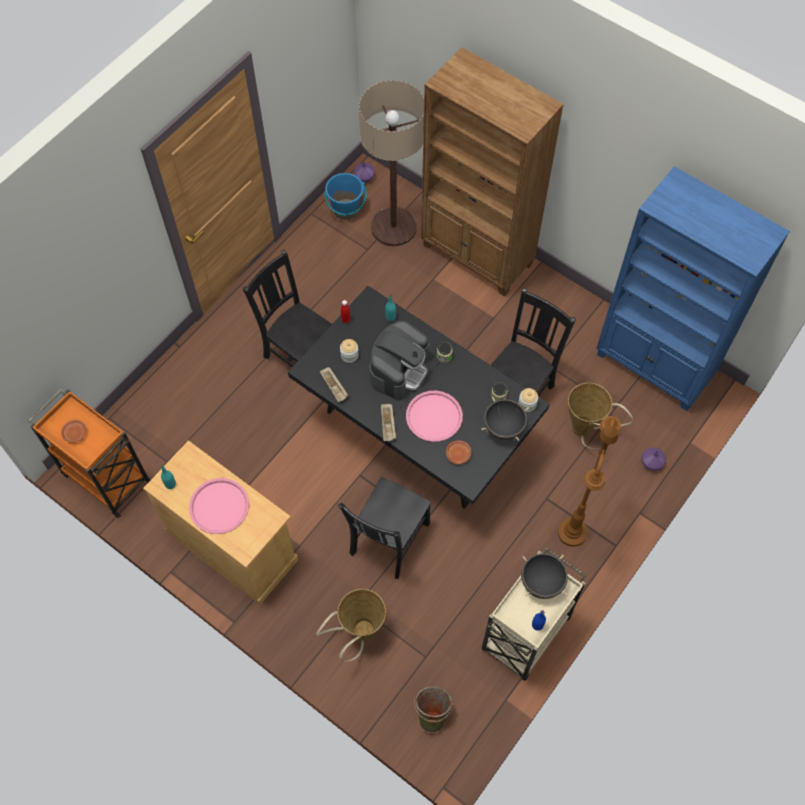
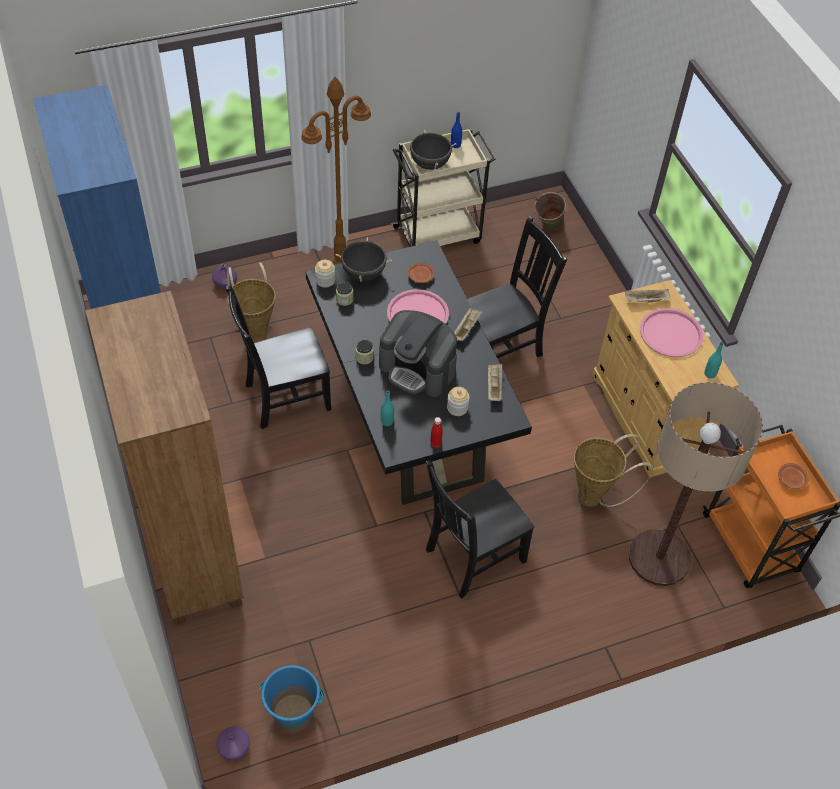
camera: 150 degrees left, 10 degrees down
black chair [243,249,332,392] -> black chair turned 75 degrees clockwise [426,461,534,599]
basket [316,589,386,662] -> basket moved to [574,434,653,507]
floor lamp [359,80,424,246] -> floor lamp moved to [629,382,763,586]
coffee machine [370,321,429,401] -> coffee machine turned 120 degrees counterclockwise [379,310,457,397]
none -> beige tray [625,289,670,303]

